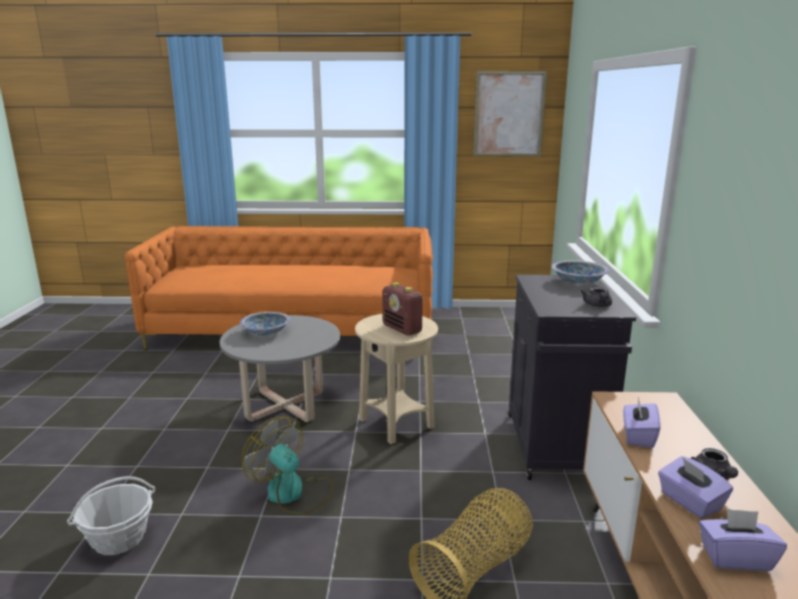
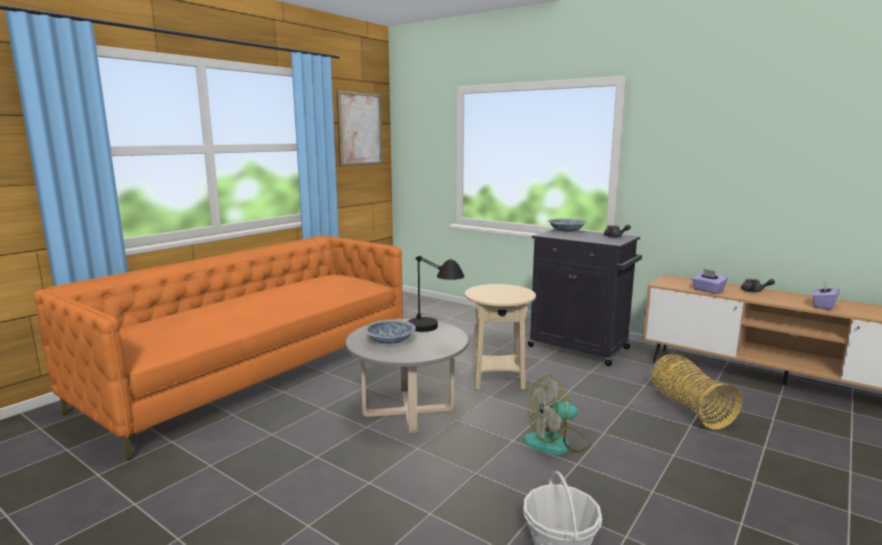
camera: 55 degrees left, 5 degrees down
radio [382,282,424,335] -> none
purple tissue box [658,456,733,519] -> none
none -> black table lamp [408,256,464,332]

